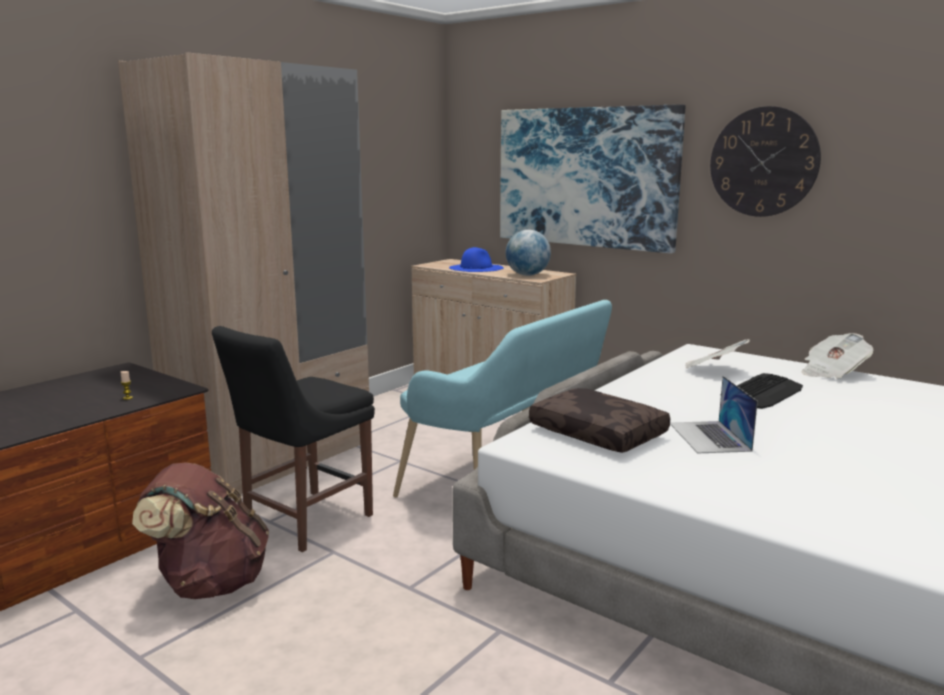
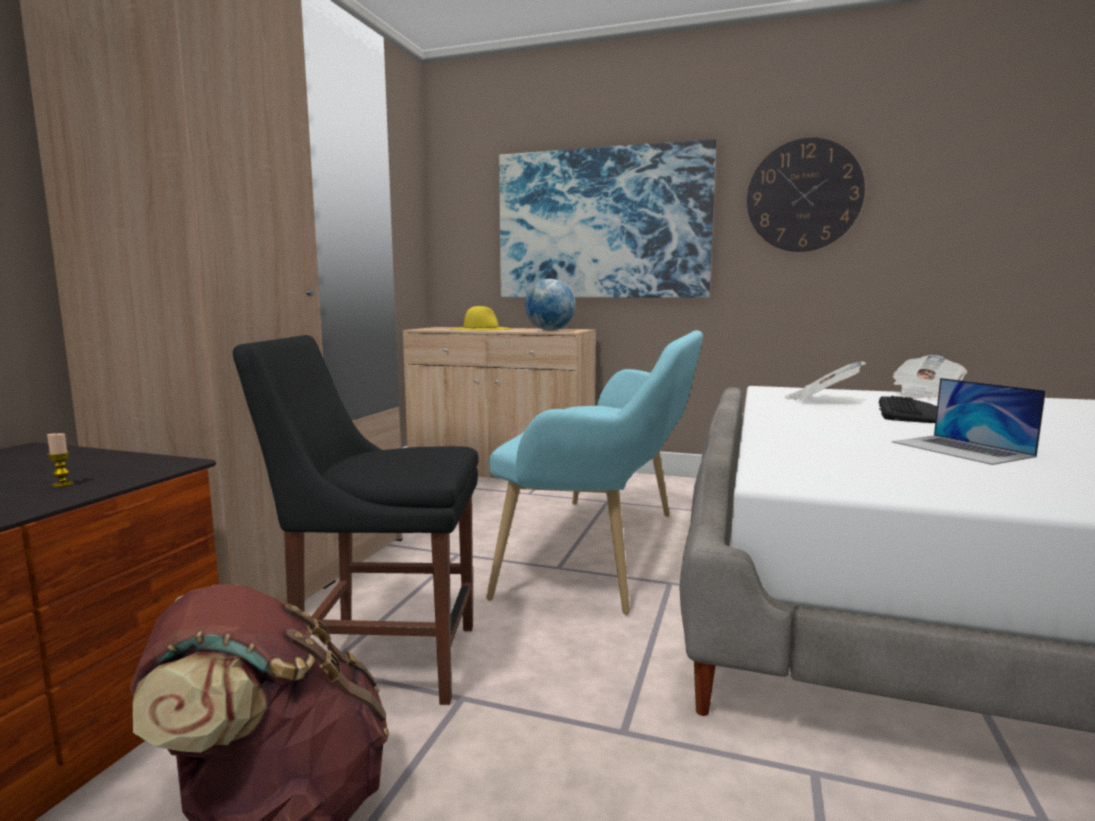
camera: 20 degrees left, 5 degrees down
black chair [212,326,375,552] -> black chair turned 75 degrees clockwise [233,335,479,705]
blue hat [449,247,504,272] -> yellow hat [451,306,512,330]
brown pillow [529,388,670,453] -> none

